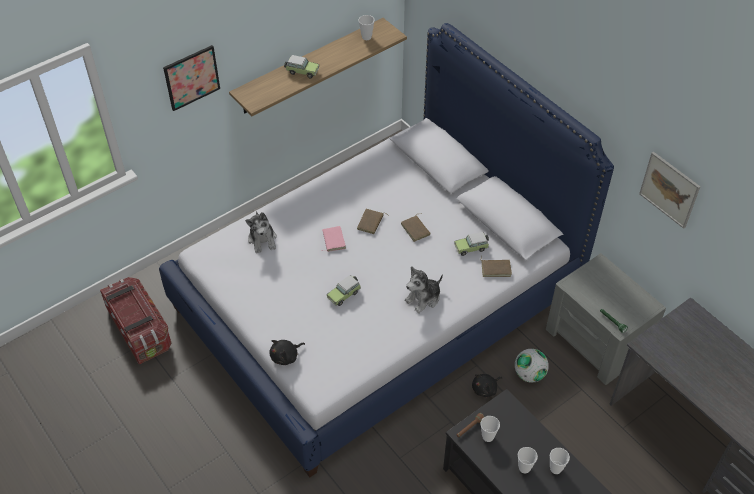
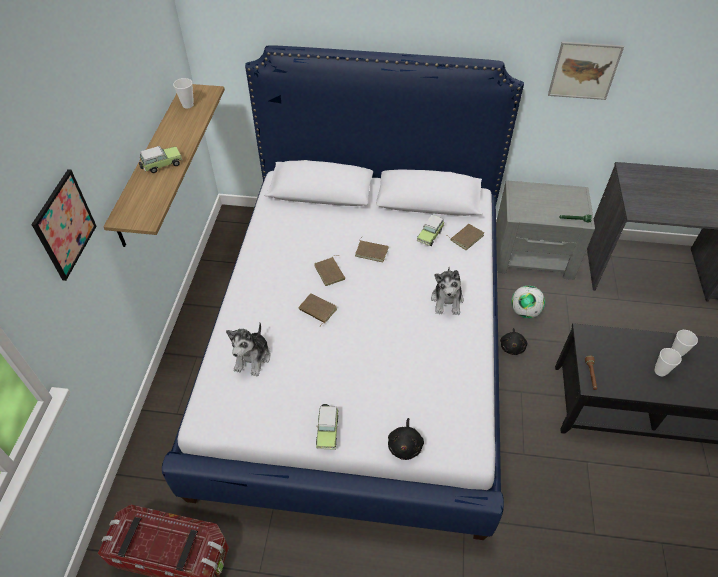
camera: 45 degrees left, 0 degrees up
plush toy [245,211,277,253] -> plush toy turned 75 degrees clockwise [226,323,271,376]
pink book [321,226,346,252] -> brown book [299,293,337,326]
toy car [327,275,361,306] -> toy car moved to [316,404,339,450]
cup [481,416,500,442] -> none

